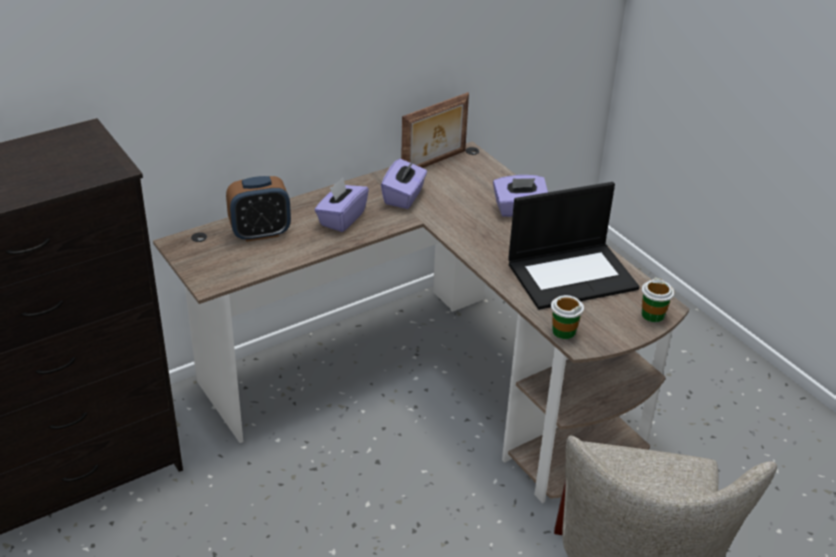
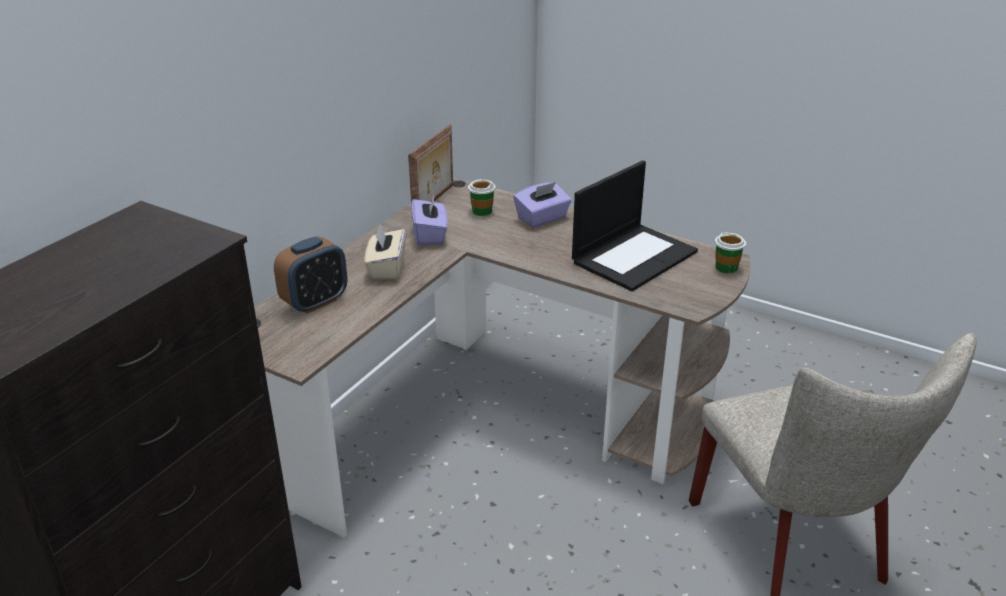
camera: 25 degrees left, 5 degrees down
purple tissue box [314,178,369,232] -> beige tissue box [365,224,405,279]
cup [551,295,584,339] -> cup moved to [468,179,496,216]

